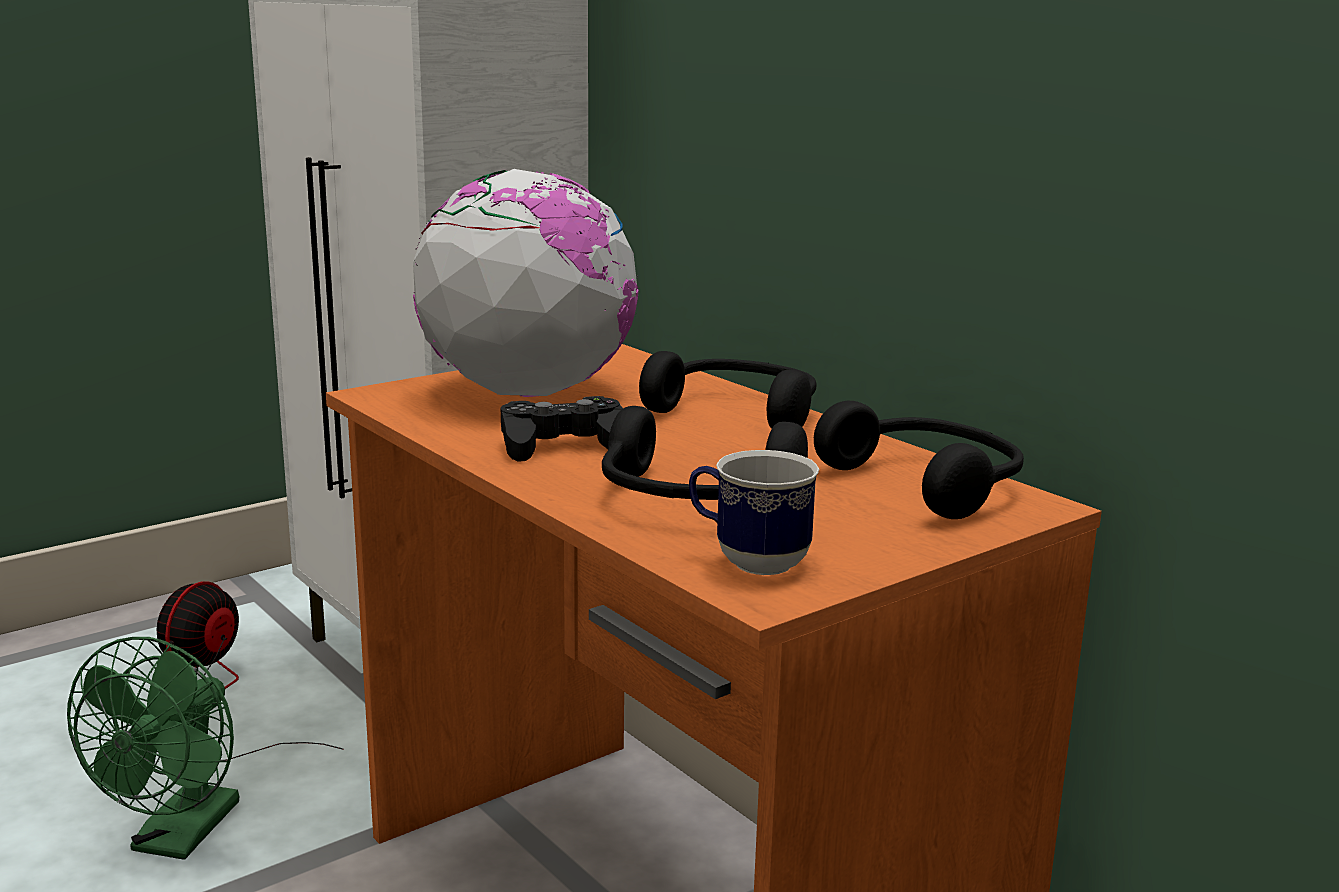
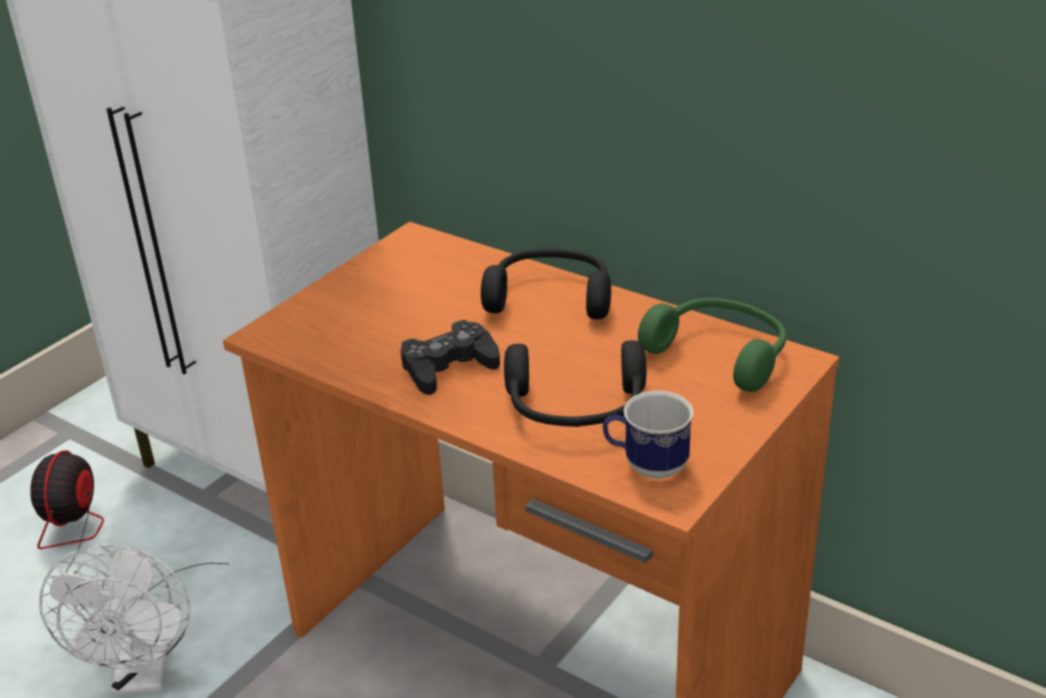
camera: 15 degrees left, 15 degrees up
green fan [67,637,239,860] -> white fan [39,544,190,694]
globe [413,169,638,397] -> none
black headphones [814,401,1024,519] -> green headphones [638,298,786,392]

